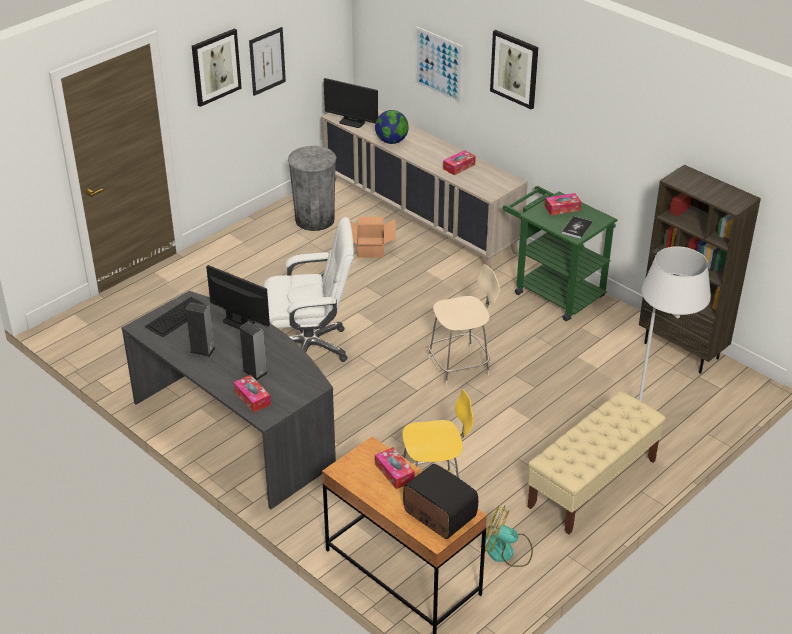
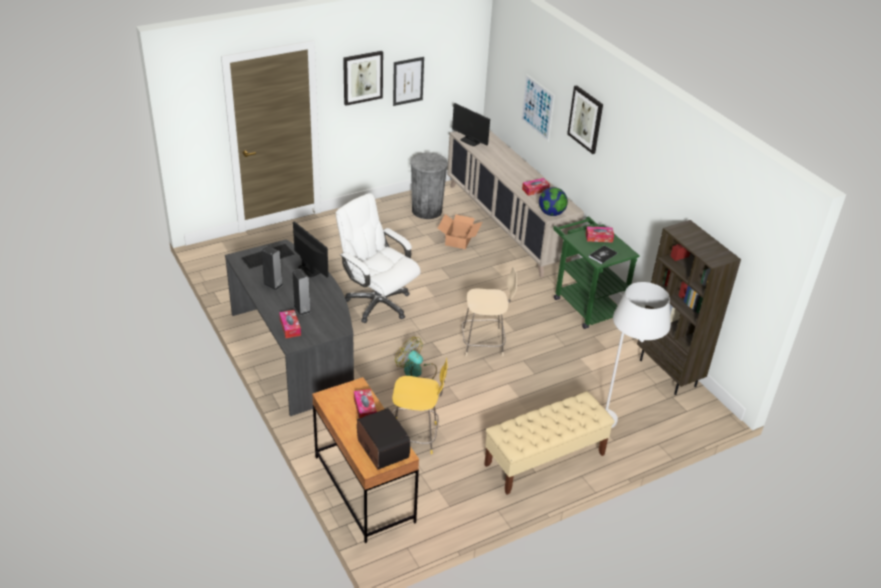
camera: 15 degrees right, 0 degrees up
white office chair [263,217,354,362] -> white office chair turned 150 degrees counterclockwise [336,193,421,323]
globe [375,110,409,144] -> globe moved to [539,187,568,216]
fan [485,506,533,567] -> fan moved to [395,337,437,379]

